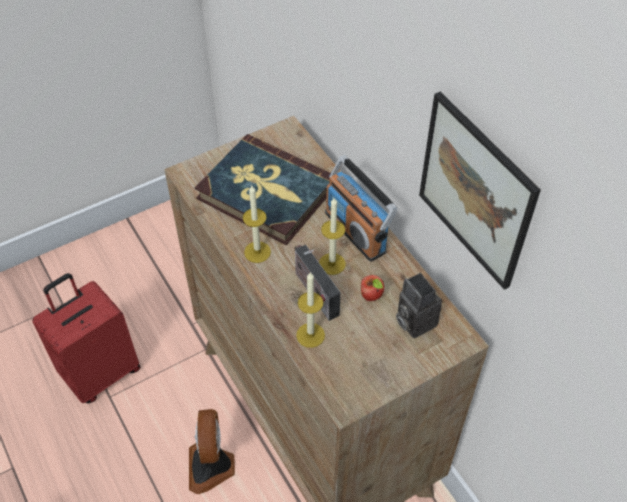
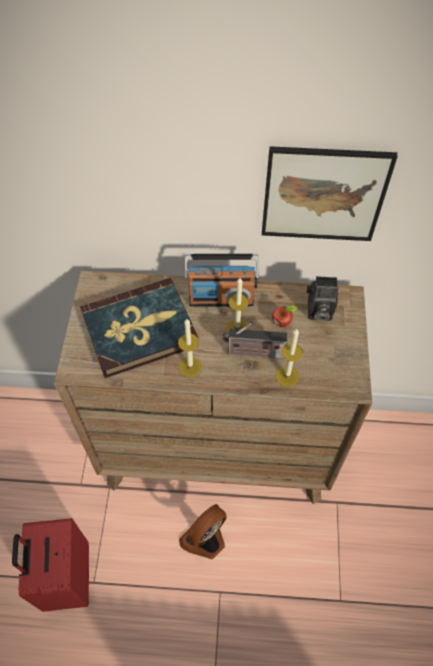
camera: 55 degrees left, 5 degrees up
fan [189,409,235,494] -> fan turned 105 degrees clockwise [179,504,227,560]

